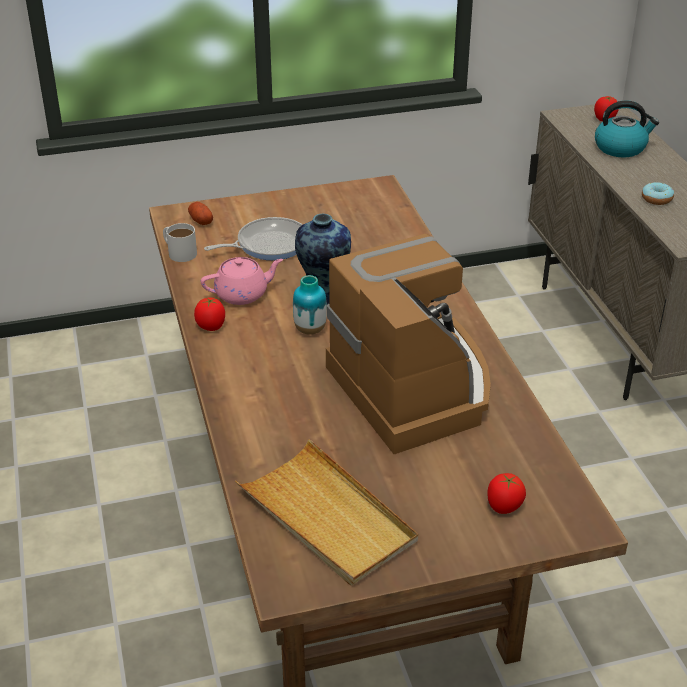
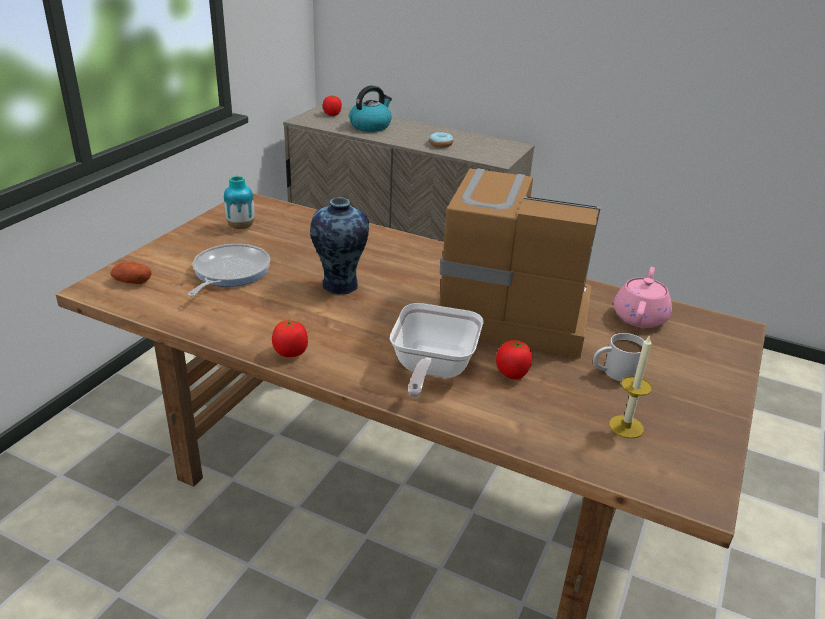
camera: 50 degrees left, 5 degrees down
white mug [163,223,197,262] -> white mug moved to [593,333,644,382]
pink teapot [201,257,283,305] -> pink teapot moved to [614,267,672,328]
beige tray [235,439,418,586] -> candle [609,335,652,439]
vase [293,275,327,335] -> vase moved to [224,176,255,229]
tomato [487,473,526,514] -> tomato moved to [496,340,532,379]
none -> frying pan [390,303,484,398]

